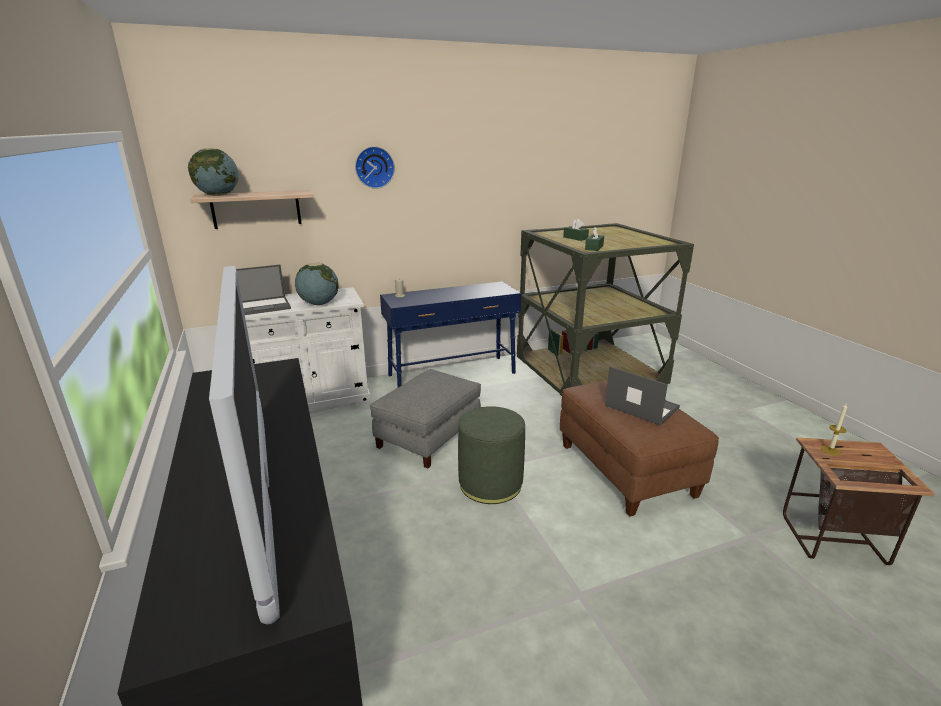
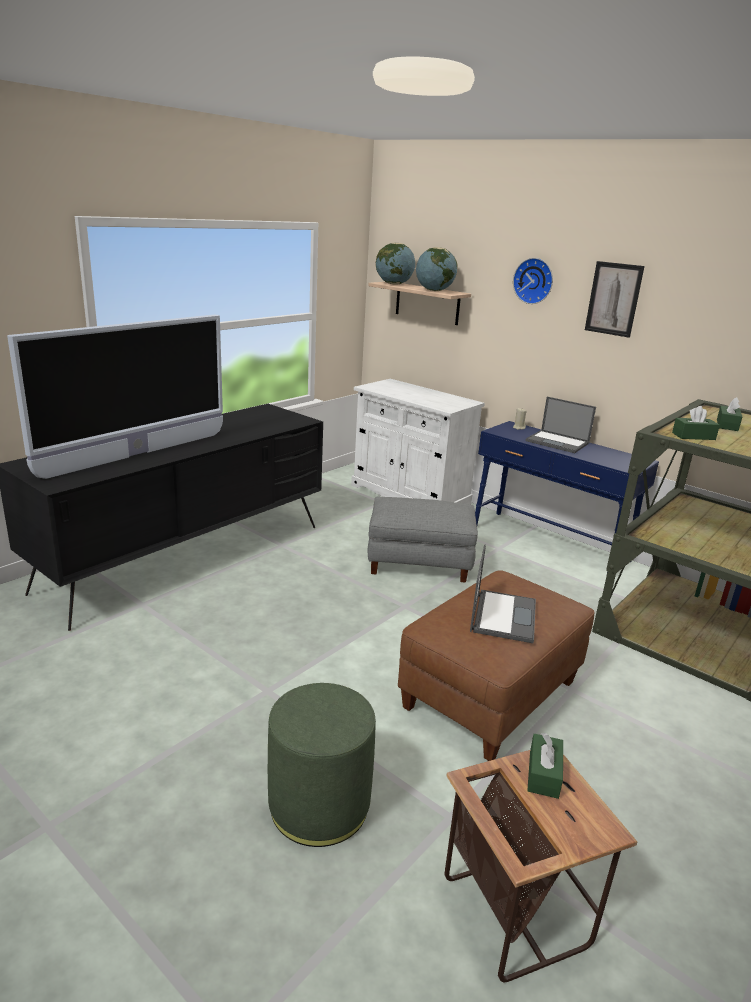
camera: 60 degrees right, 0 degrees up
laptop [236,265,291,315] -> laptop moved to [525,397,596,453]
globe [295,263,338,305] -> globe moved to [416,247,458,291]
green ottoman [458,406,525,504] -> green ottoman moved to [268,683,376,847]
candle [821,404,847,456] -> green tissue box [527,733,563,799]
none -> picture [585,261,645,338]

